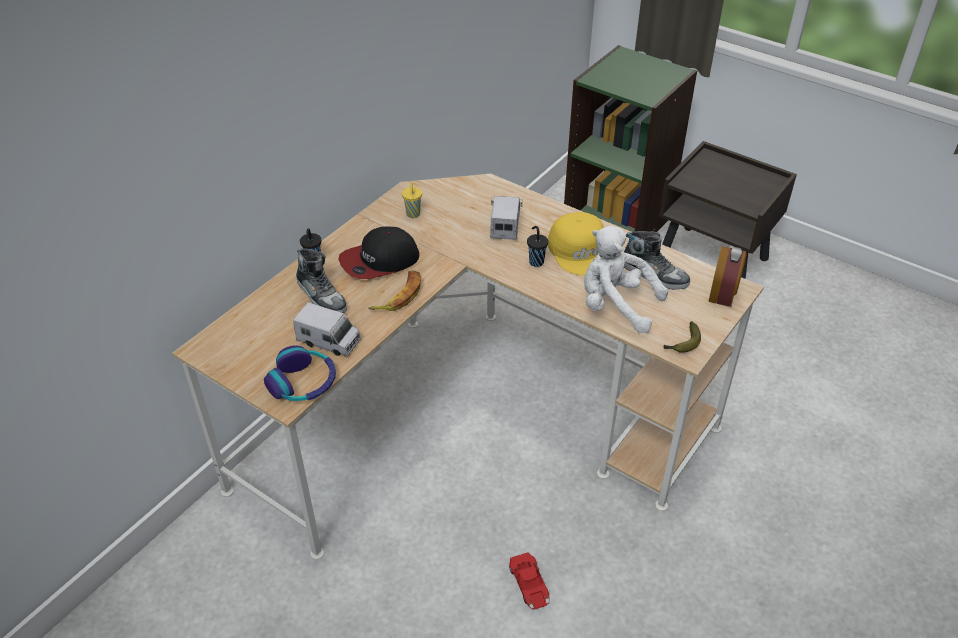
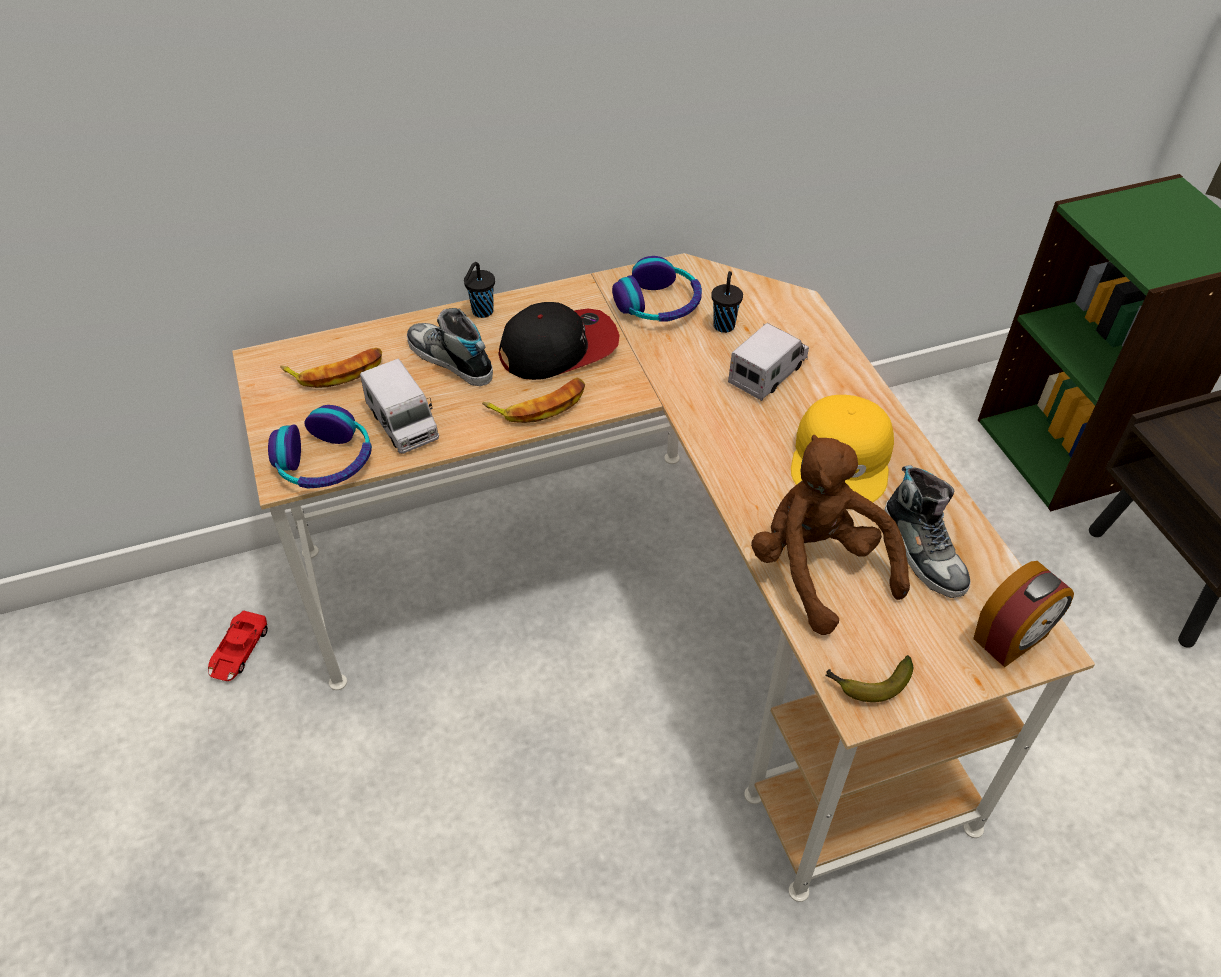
camera: 35 degrees right, 5 degrees up
shoe [296,248,347,313] -> shoe turned 135 degrees clockwise [407,308,493,386]
cap [338,227,419,279] -> cap turned 150 degrees clockwise [498,302,620,380]
yellow cup [402,182,422,218] -> headphones [612,256,702,322]
red toy car [509,552,549,609] -> red toy car moved to [208,610,268,681]
black cup [527,226,548,267] -> black cup moved to [712,271,743,333]
white plush toy [584,226,668,333] -> brown plush toy [751,435,910,635]
none -> banana [280,348,382,388]

